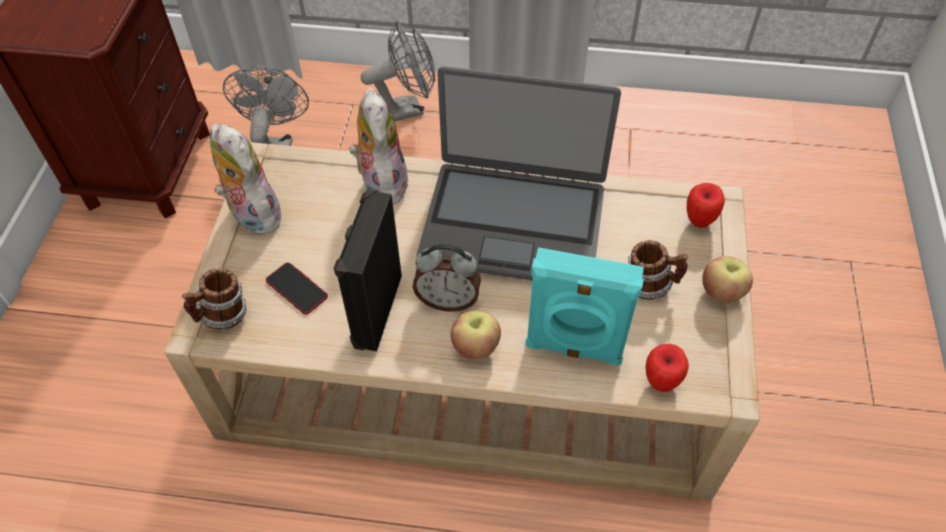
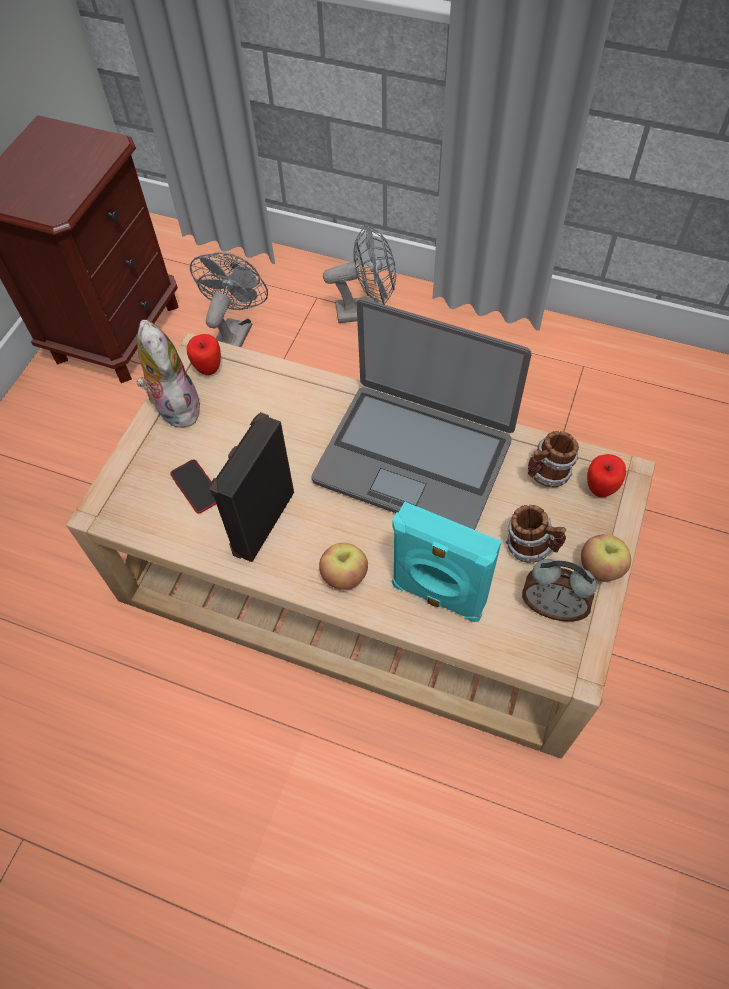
camera: 15 degrees right, 5 degrees up
mug [182,268,246,330] -> mug moved to [528,431,579,487]
plush toy [349,88,410,204] -> none
alarm clock [413,244,481,311] -> alarm clock moved to [522,559,597,622]
apple [646,344,689,392] -> apple moved to [186,334,221,375]

